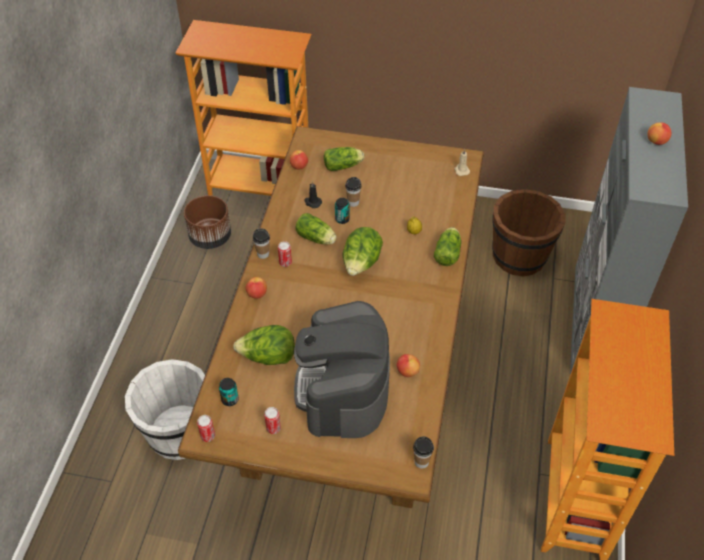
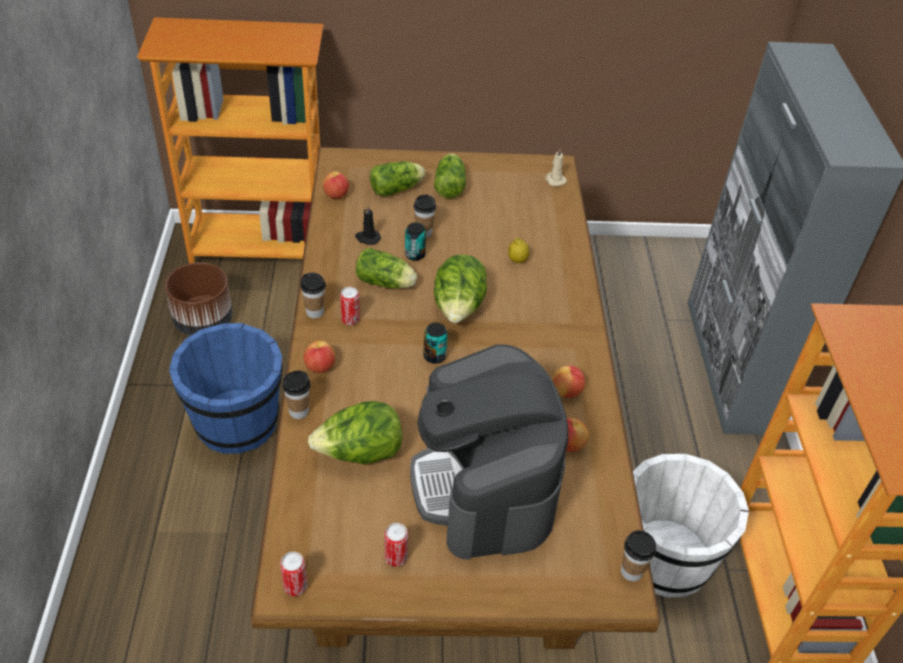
camera: 15 degrees left, 5 degrees down
white bucket [125,359,205,460] -> white bucket moved to [633,454,749,597]
can [219,378,239,406] -> can moved to [423,323,448,364]
lettuce [434,227,461,266] -> lettuce moved to [434,154,466,198]
brown bucket [492,189,566,277] -> none
apple [647,122,671,145] -> apple moved to [552,365,585,398]
none -> blue bucket [169,323,282,454]
none -> cup [282,370,310,419]

